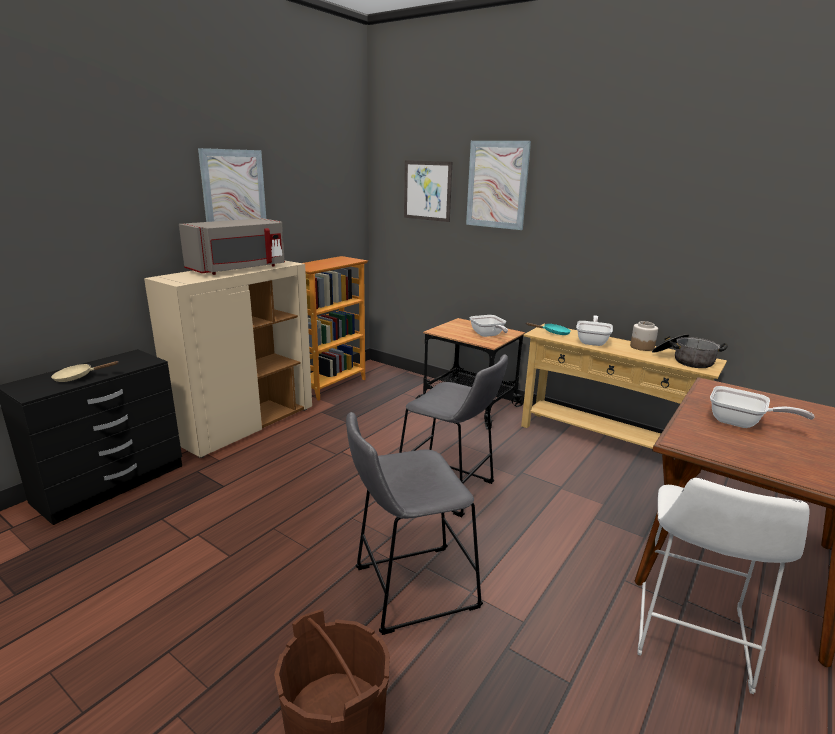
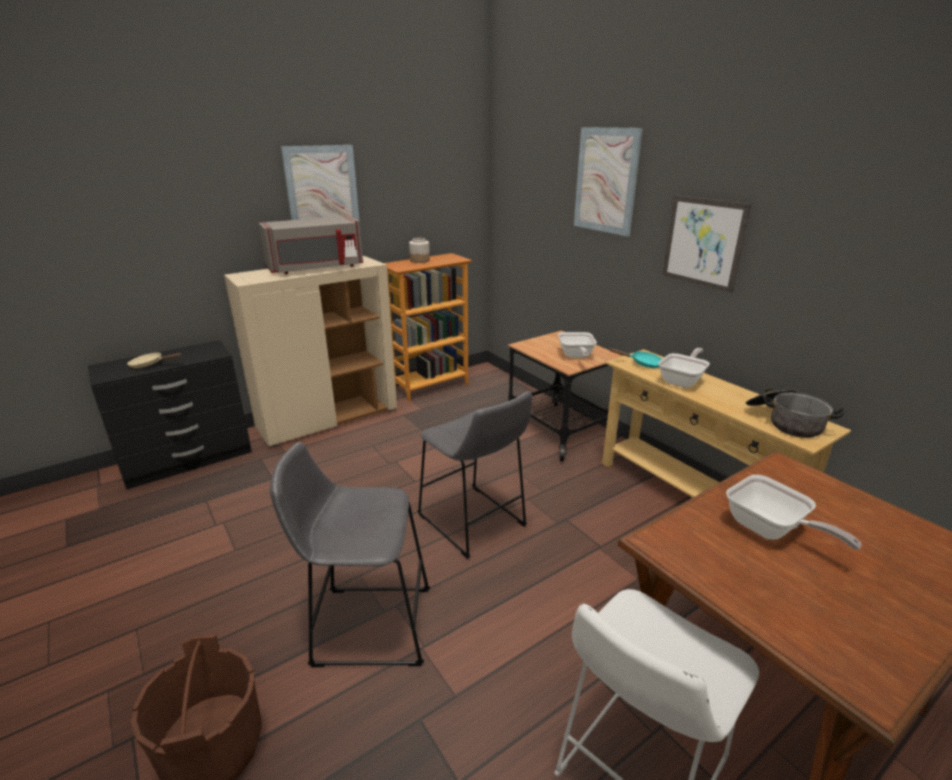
camera: 20 degrees right, 5 degrees up
picture [404,160,452,222] -> picture moved to [662,195,751,293]
jar [630,321,658,351] -> jar moved to [409,238,430,263]

